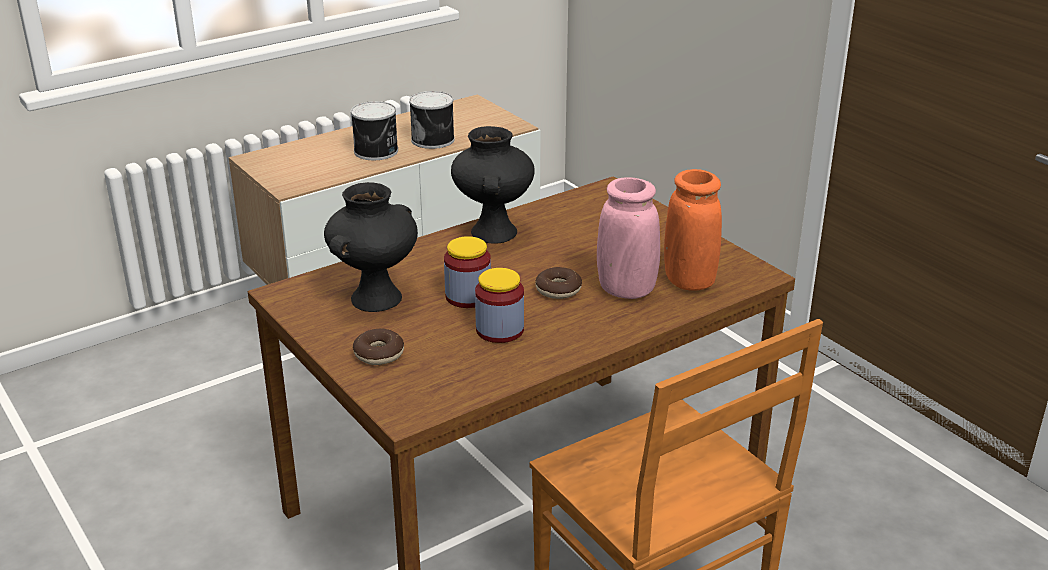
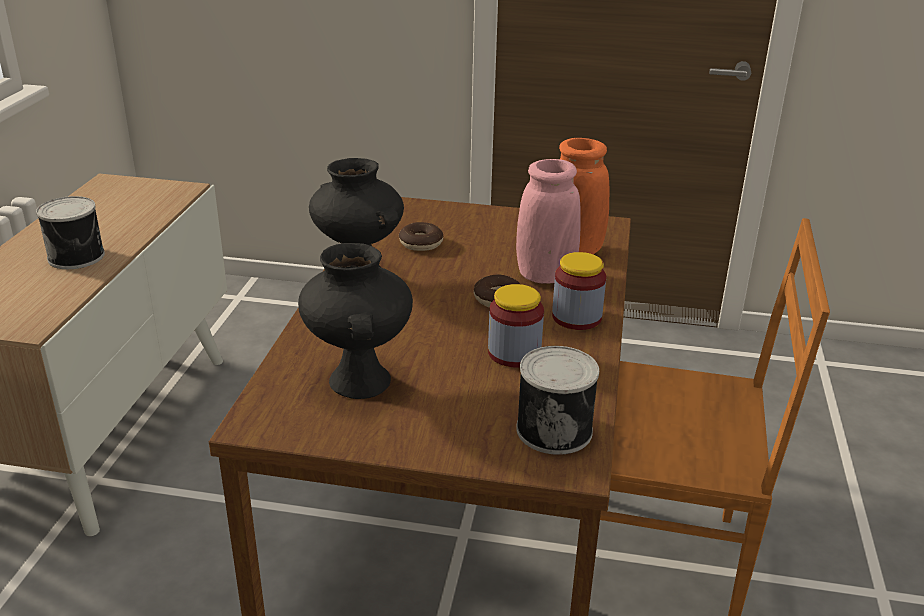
camera: 45 degrees left, 0 degrees up
donut [353,329,404,365] -> donut moved to [399,222,443,251]
can [409,91,455,149] -> can moved to [516,346,599,455]
jar [444,236,491,308] -> jar moved to [552,252,606,330]

